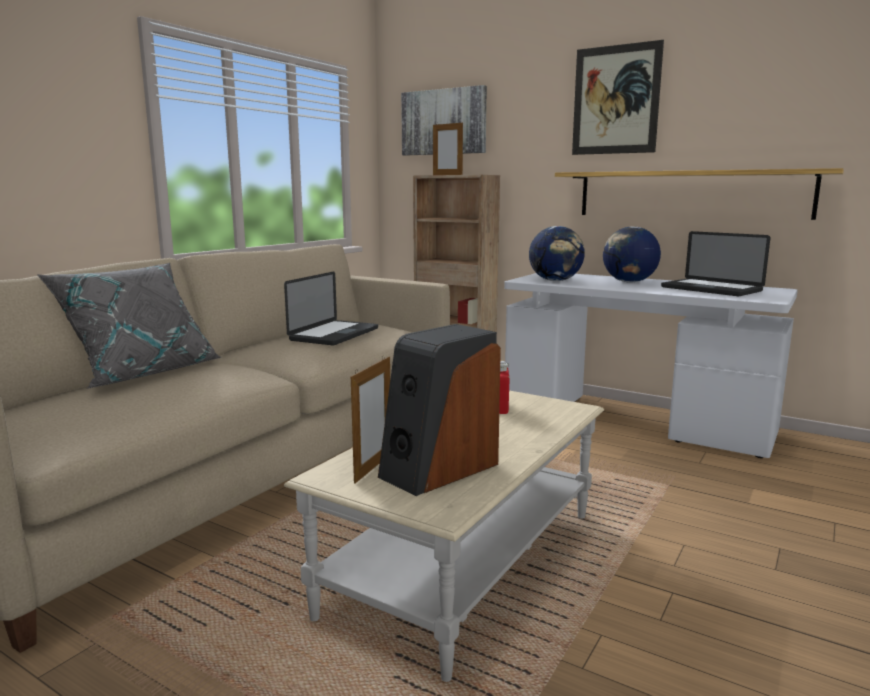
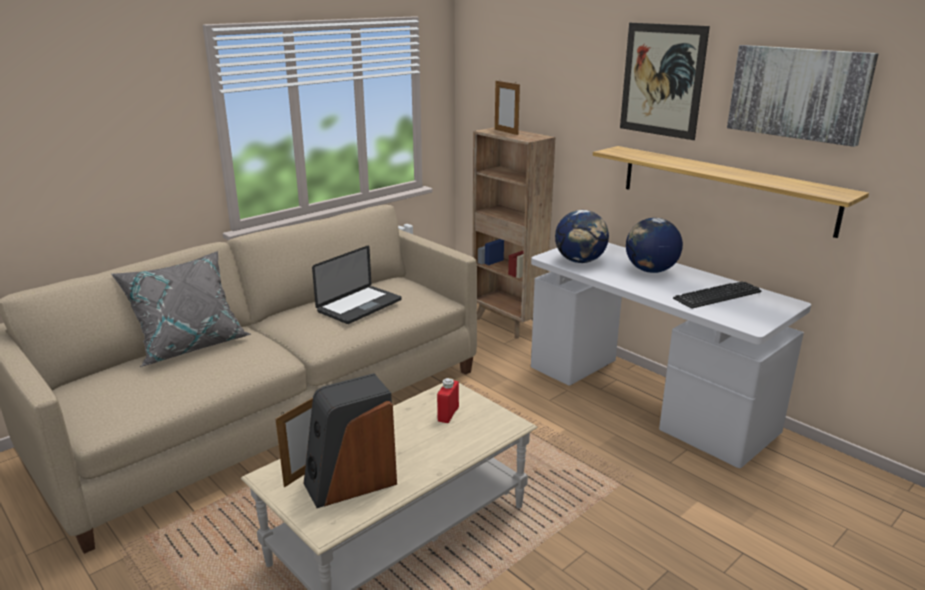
camera: 15 degrees right, 10 degrees up
picture [401,85,487,156] -> picture moved to [727,45,878,147]
laptop [661,231,770,296] -> keyboard [673,281,762,309]

